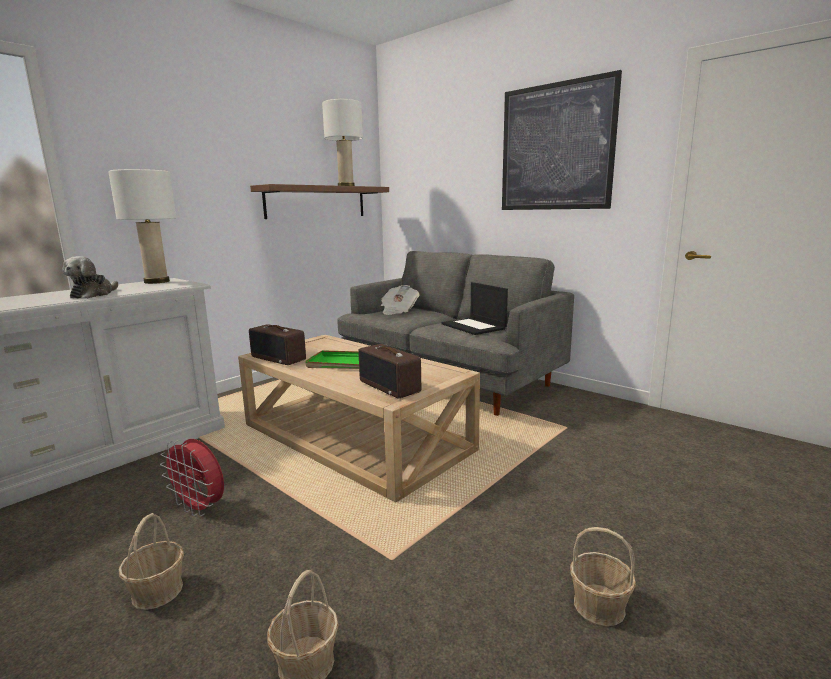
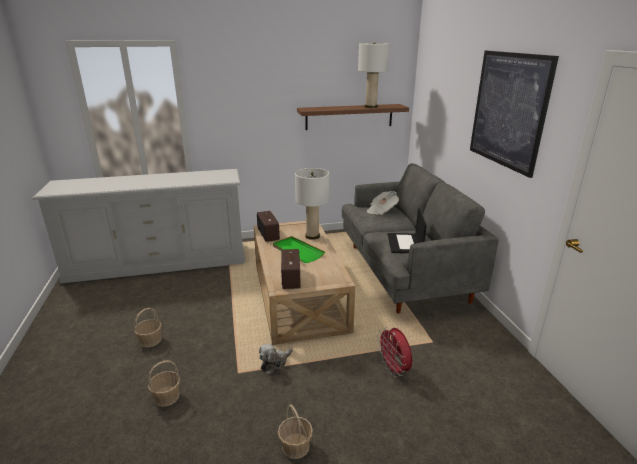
camera: 35 degrees right, 10 degrees up
plush toy [62,256,119,298] -> plush toy moved to [259,344,293,375]
white table lamp [108,169,176,284] -> white table lamp moved to [295,168,329,240]
red fan [160,439,224,516] -> red fan moved to [377,327,412,377]

